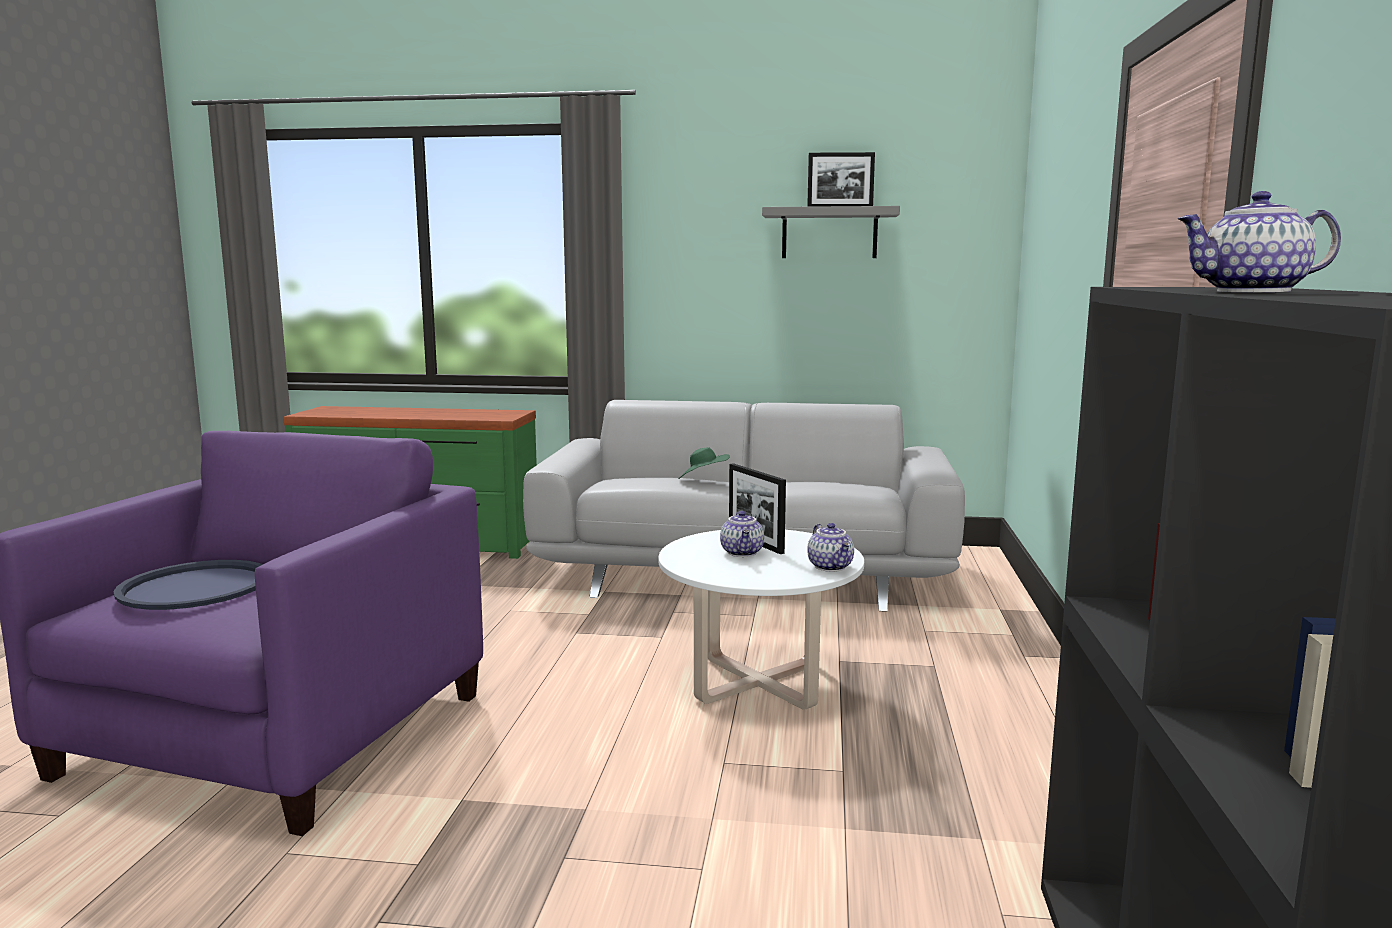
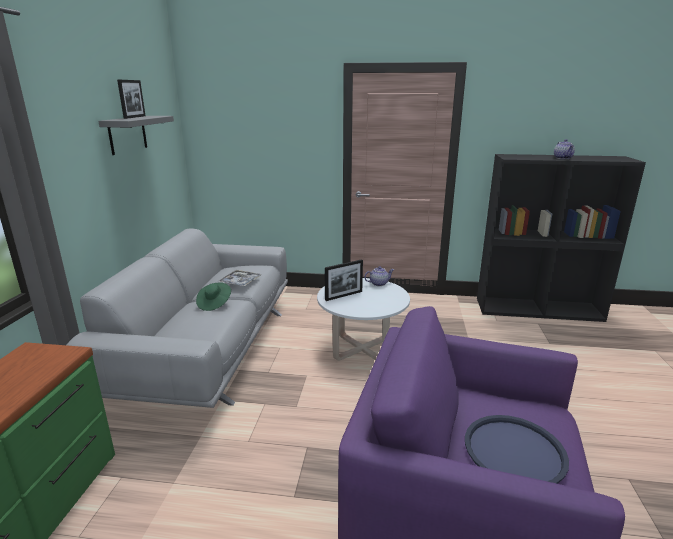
camera: 90 degrees left, 10 degrees up
teapot [720,511,764,557] -> none
none -> tray [218,270,261,286]

